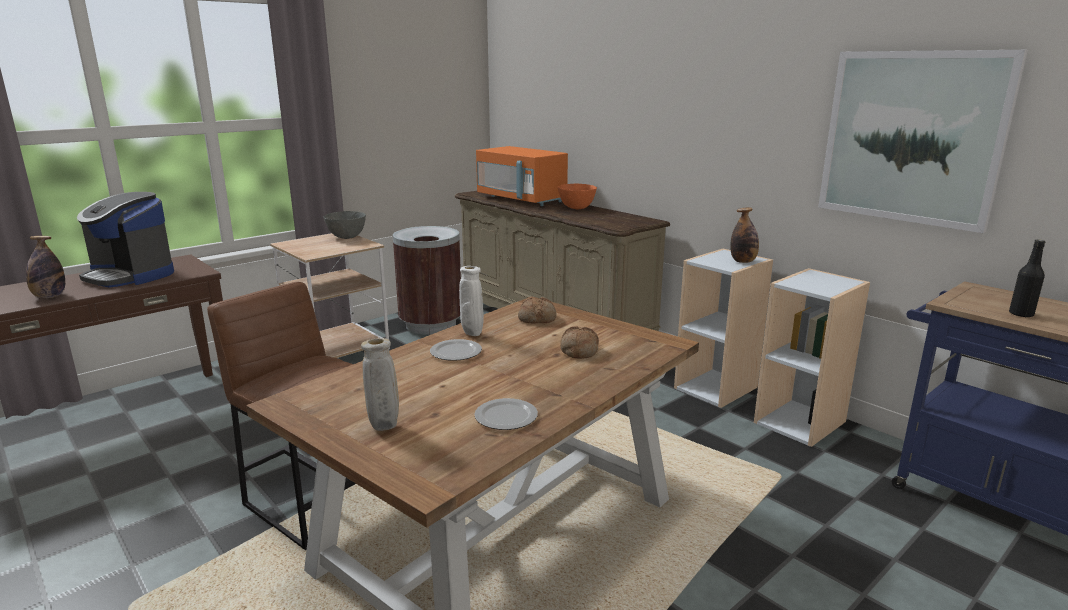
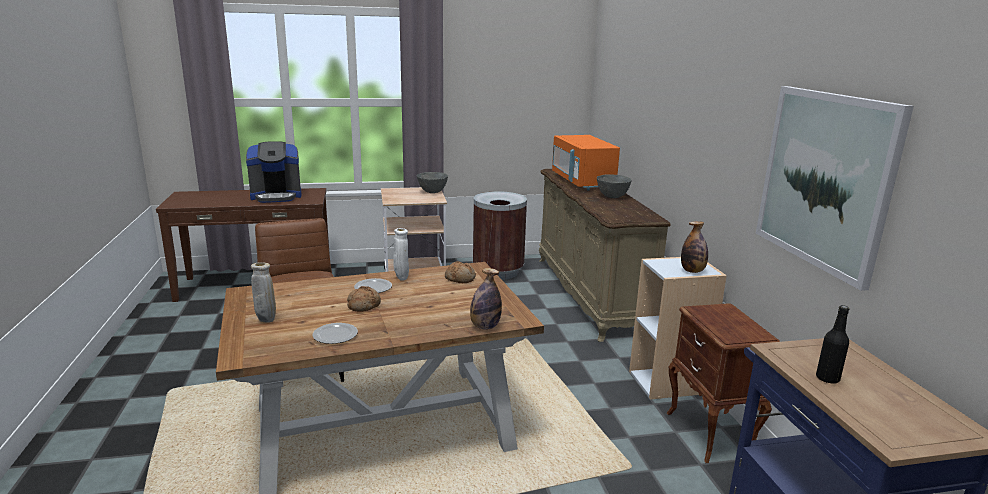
camera: 30 degrees right, 0 degrees up
bottle [26,236,65,298] -> bottle moved to [470,268,502,330]
coffee machine [77,192,174,288] -> coffee machine turned 75 degrees counterclockwise [246,141,301,203]
orange bowl [557,184,597,209] -> grey bowl [597,174,632,198]
bread [560,326,599,359] -> bread moved to [347,286,381,312]
bookcase [754,268,870,447] -> brown nightstand [667,303,780,463]

